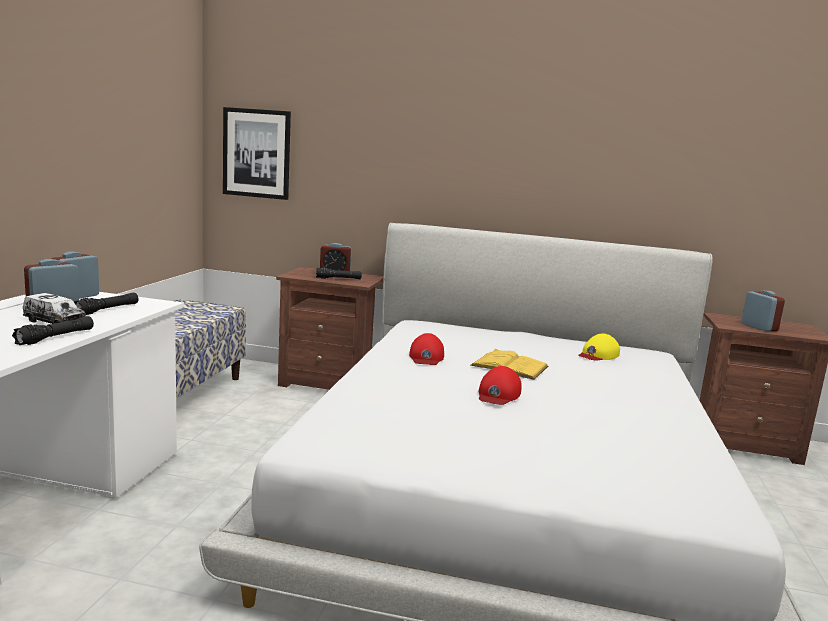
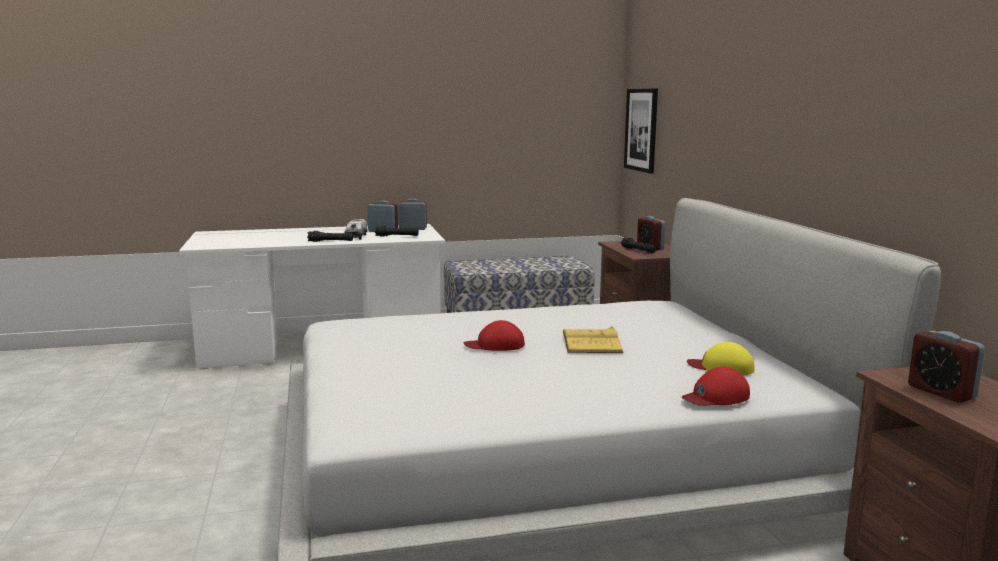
camera: 65 degrees right, 0 degrees up
red cap [409,333,444,365] -> red cap moved to [682,367,750,406]
alarm clock [742,291,785,331] -> alarm clock turned 105 degrees clockwise [908,330,985,403]

